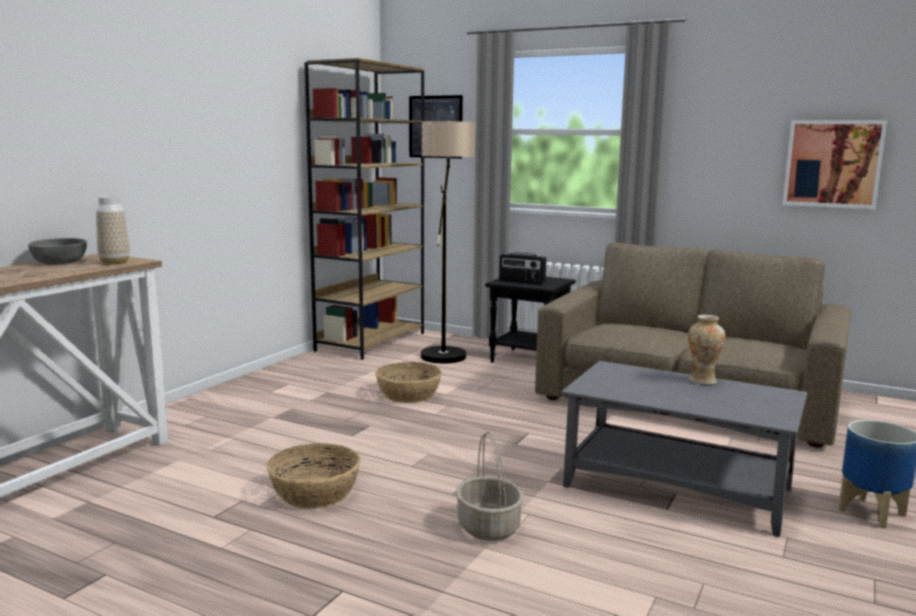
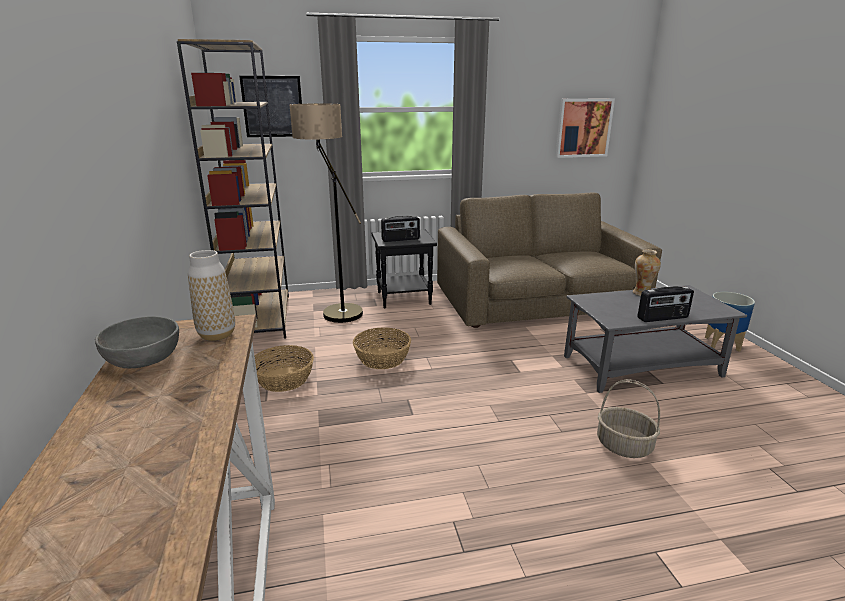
camera: 40 degrees left, 10 degrees up
basket [266,443,361,508] -> basket moved to [254,345,314,392]
none -> radio [637,286,694,322]

